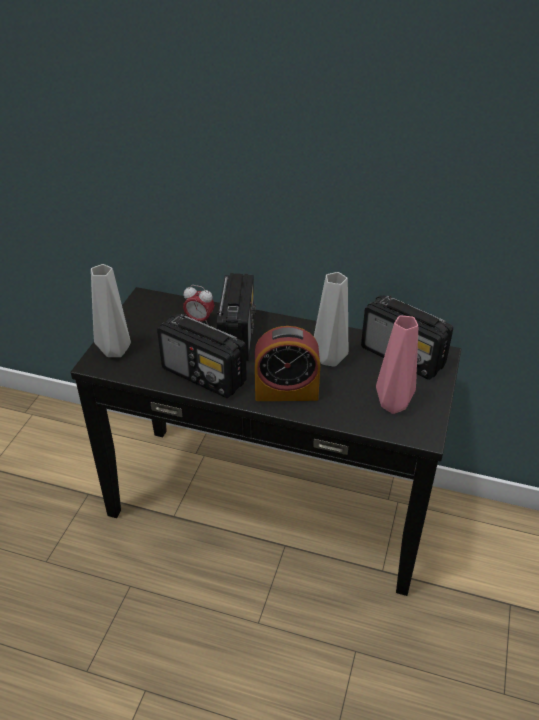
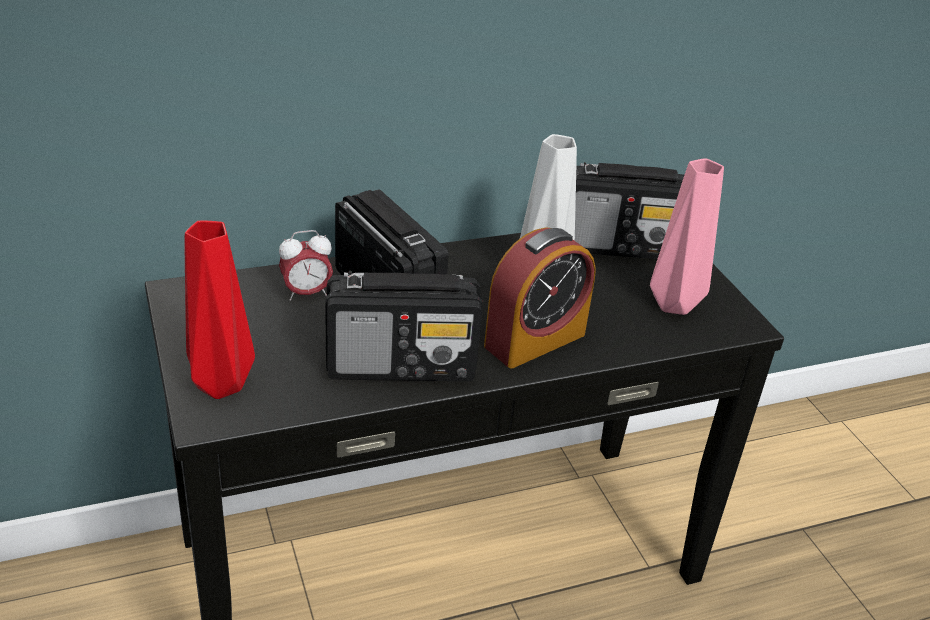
camera: 40 degrees left, 5 degrees down
grey vase [91,264,131,357] -> red vase [184,220,255,399]

